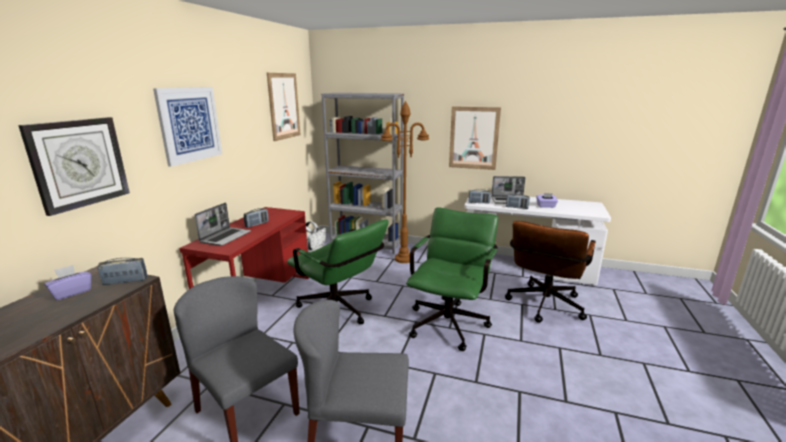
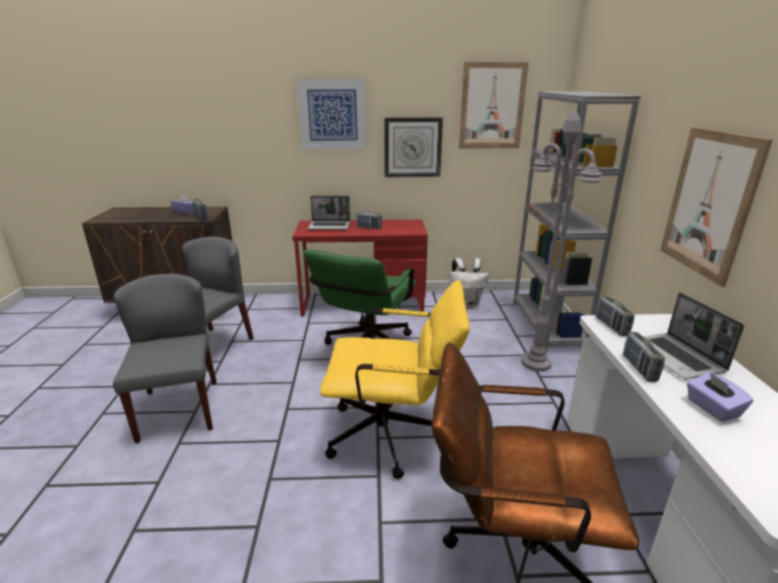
camera: 70 degrees right, 5 degrees up
wall clock [18,117,130,216] -> wall clock moved to [384,117,443,177]
brown floor lamp [381,101,429,263] -> grey floor lamp [521,108,602,372]
green office chair [406,208,498,351] -> yellow office chair [320,280,470,479]

